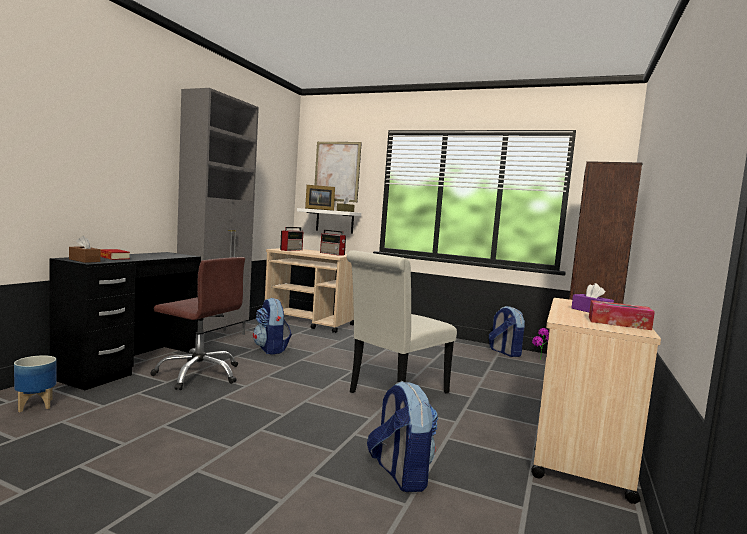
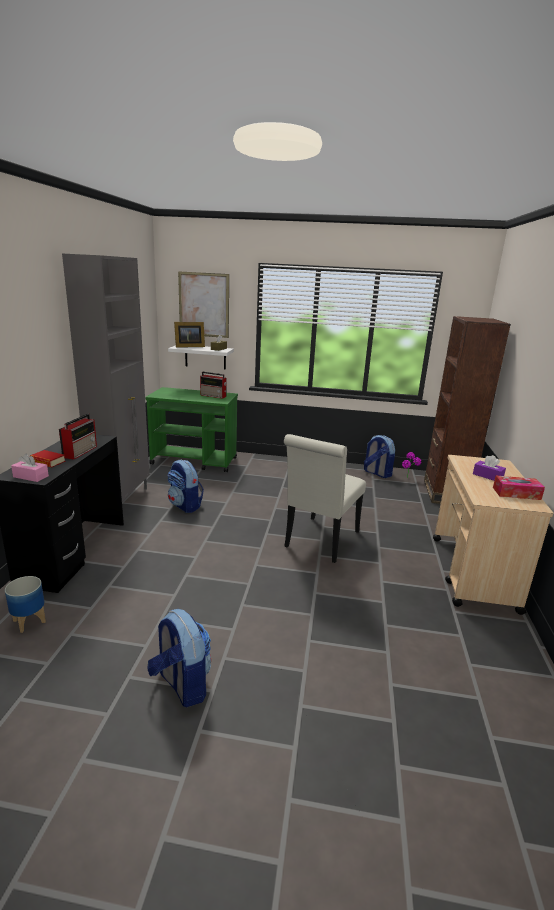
camera: 15 degrees left, 15 degrees up
brown tissue box [69,236,101,263] -> pink tissue box [11,454,49,482]
brown office chair [150,257,245,390] -> none
beige cart [265,248,354,333] -> green cart [145,387,238,472]
radio [280,227,303,251] -> radio moved to [59,414,97,460]
backpack [367,381,438,492] -> backpack moved to [147,609,211,707]

